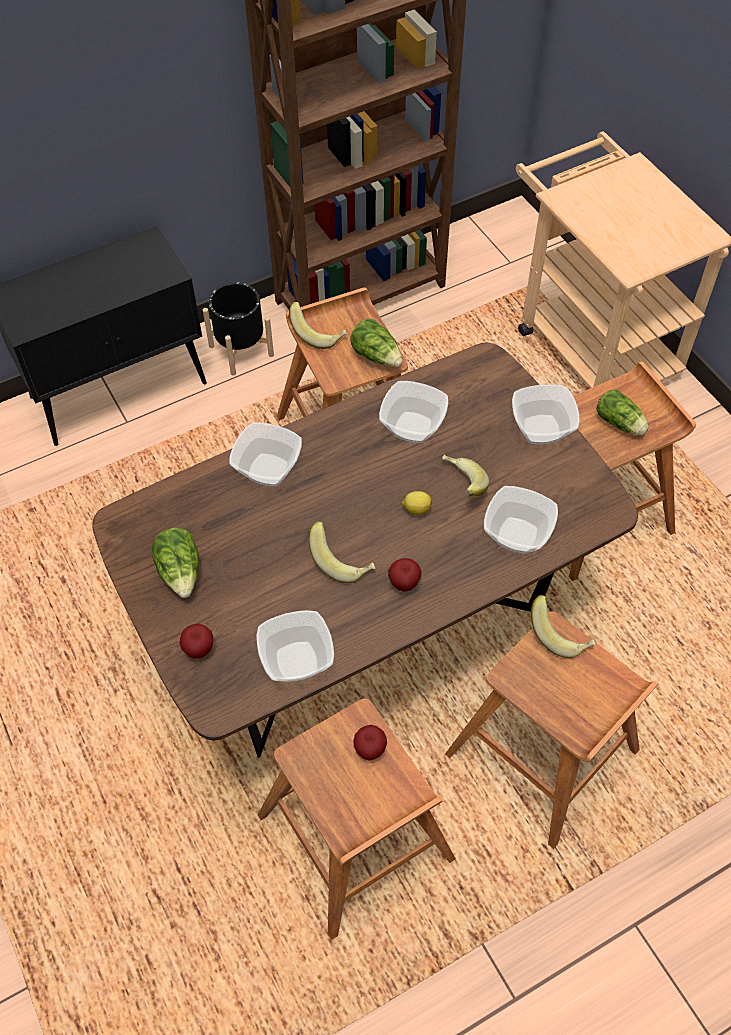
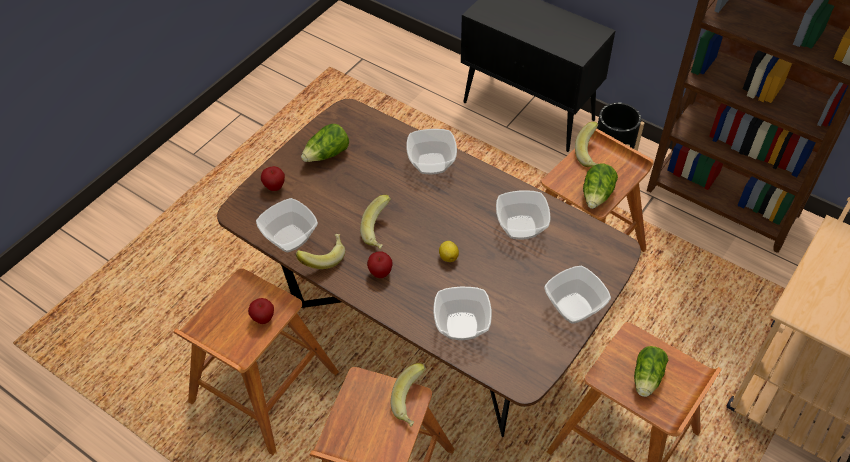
camera: 65 degrees right, 5 degrees down
banana [442,454,489,497] -> banana moved to [296,234,345,269]

